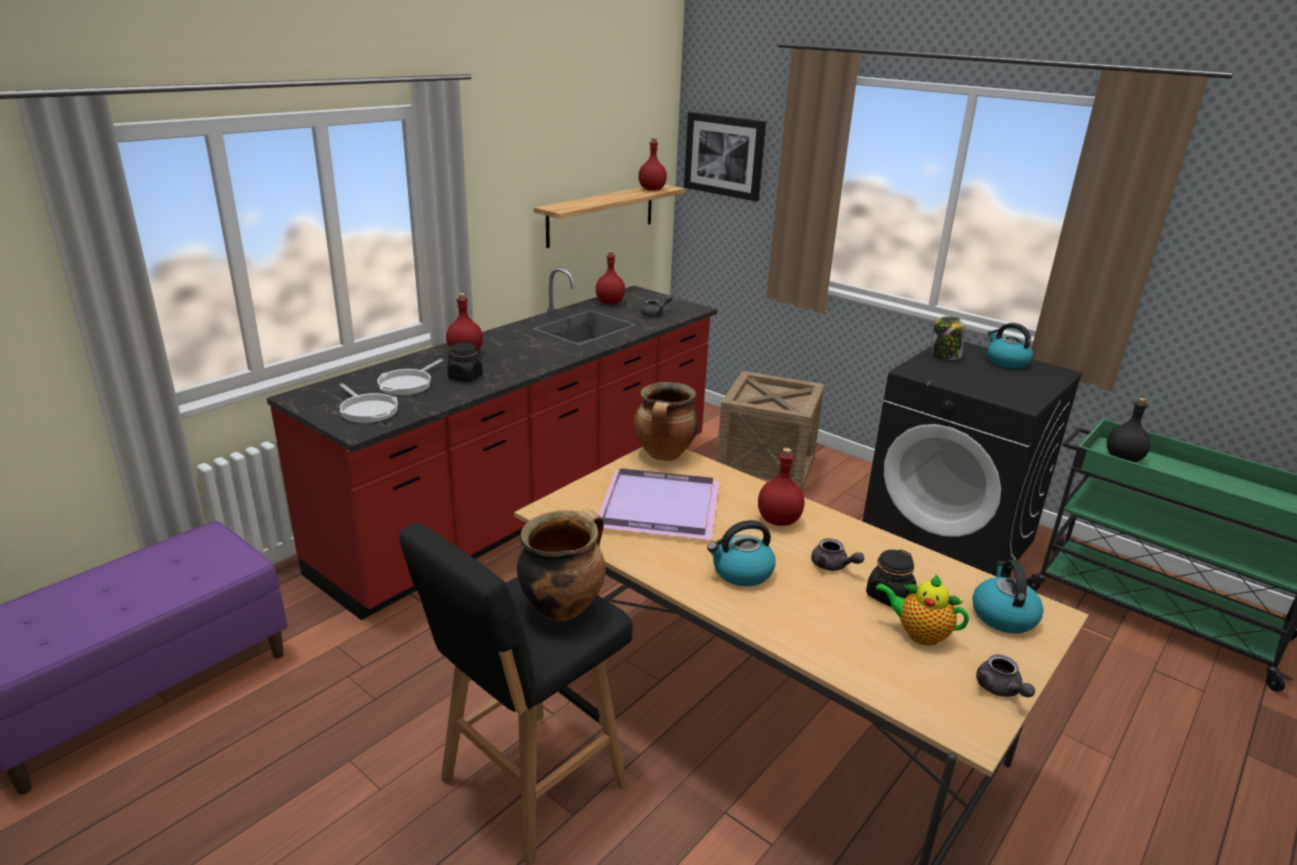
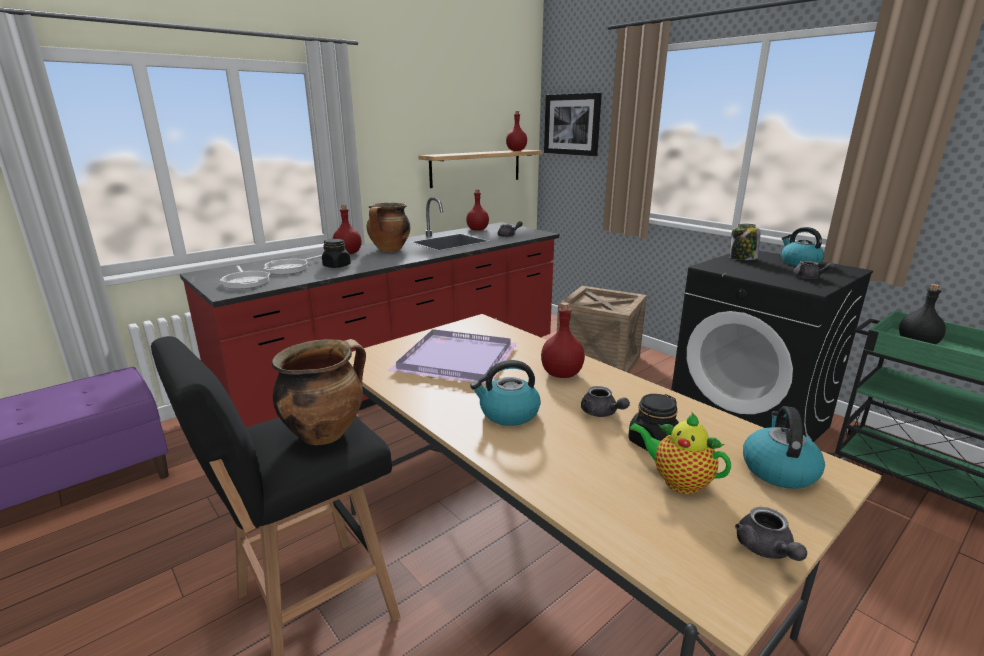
camera: 10 degrees right, 5 degrees down
cooking pot [634,382,699,461] -> cooking pot moved to [367,203,410,252]
none -> grey teapot [793,261,836,279]

